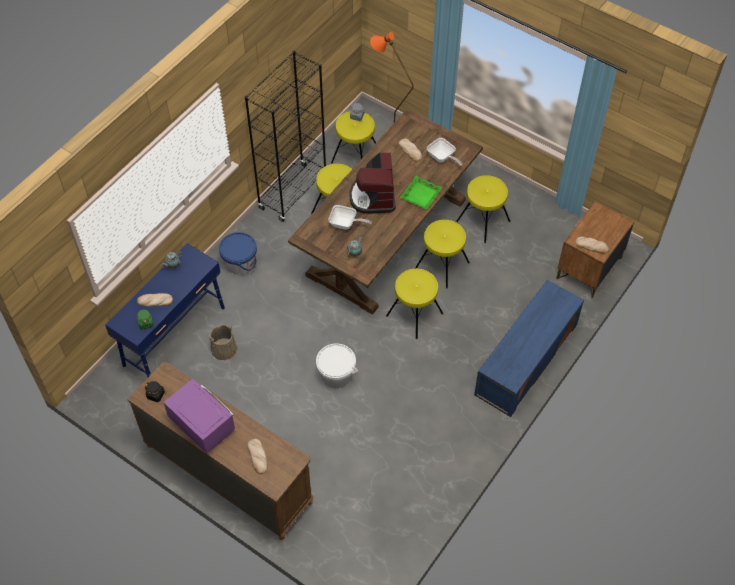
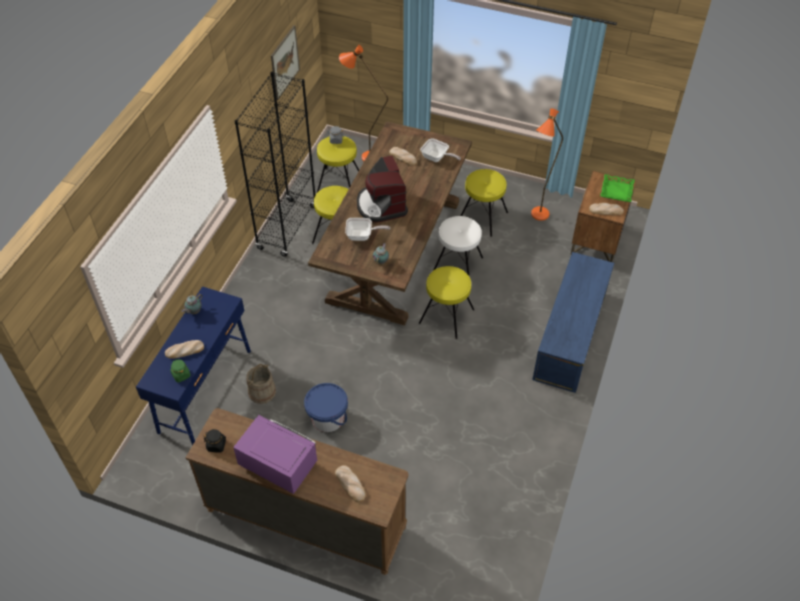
camera: 15 degrees left, 5 degrees down
blue bucket [219,232,257,275] -> blue bucket moved to [304,383,348,432]
white bucket [316,344,358,388] -> none
green tray [400,176,442,210] -> green tray moved to [600,174,635,202]
yellow stool [415,220,470,289] -> white stool [433,216,483,275]
none -> picture [271,25,300,100]
none -> orange floor lamp [531,108,563,221]

